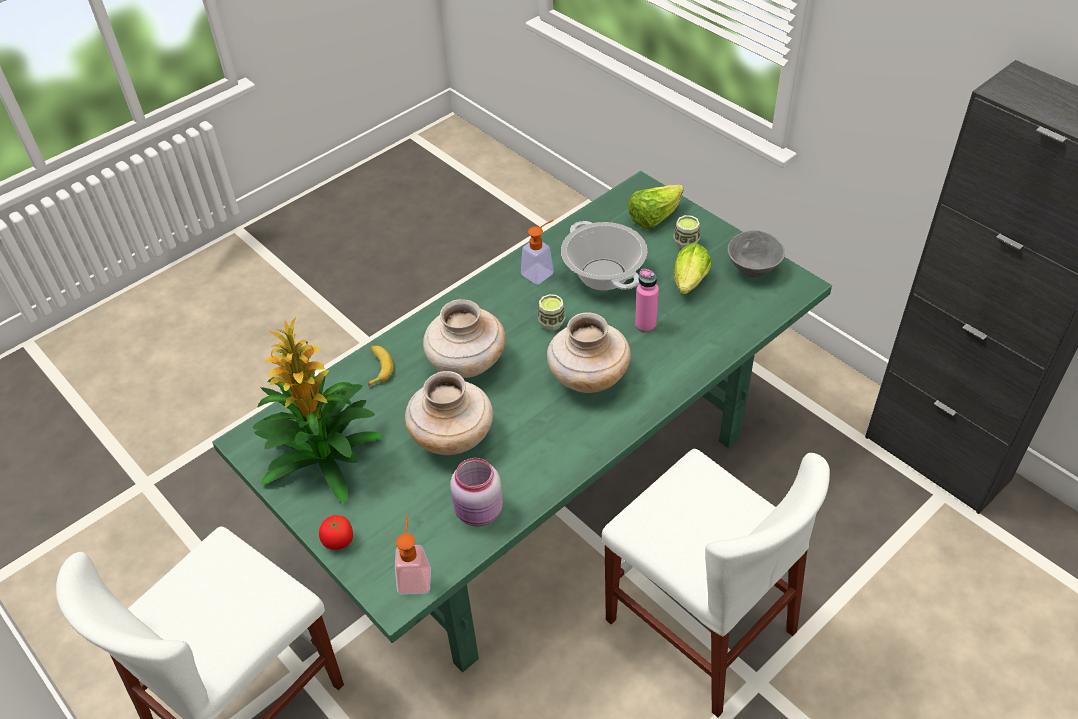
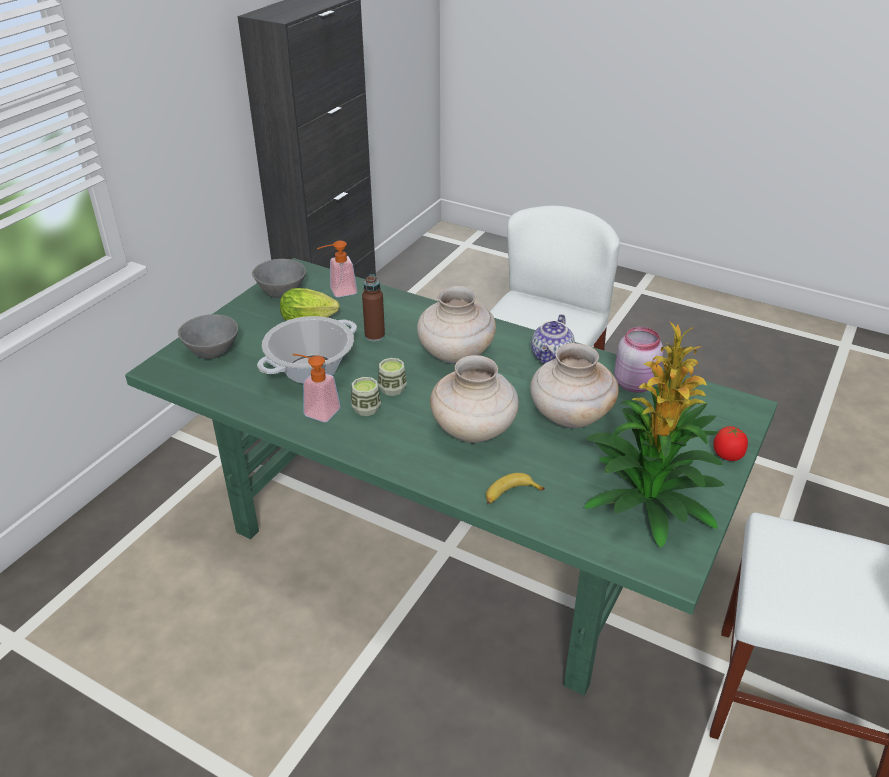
camera: 110 degrees left, 10 degrees down
soap dispenser [395,515,431,595] -> soap dispenser moved to [317,240,357,297]
lettuce [628,184,684,229] -> grey bowl [178,314,238,359]
pink bottle [635,269,659,333] -> brown bottle [362,274,385,342]
cup [673,215,700,249] -> cup moved to [351,377,381,416]
none -> teapot [531,314,575,364]

